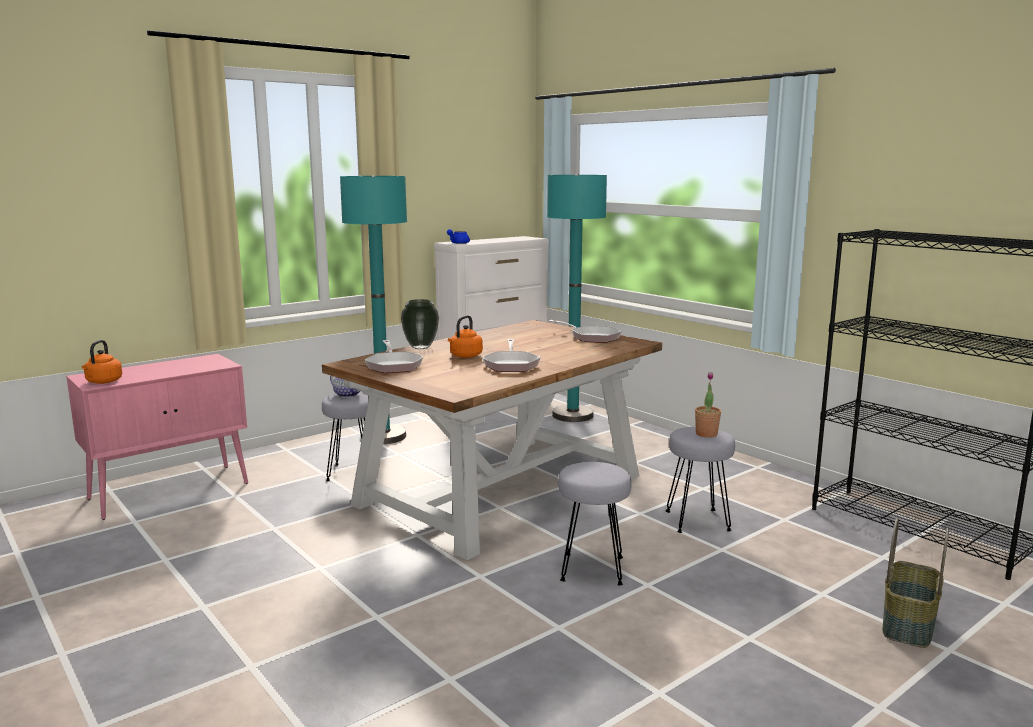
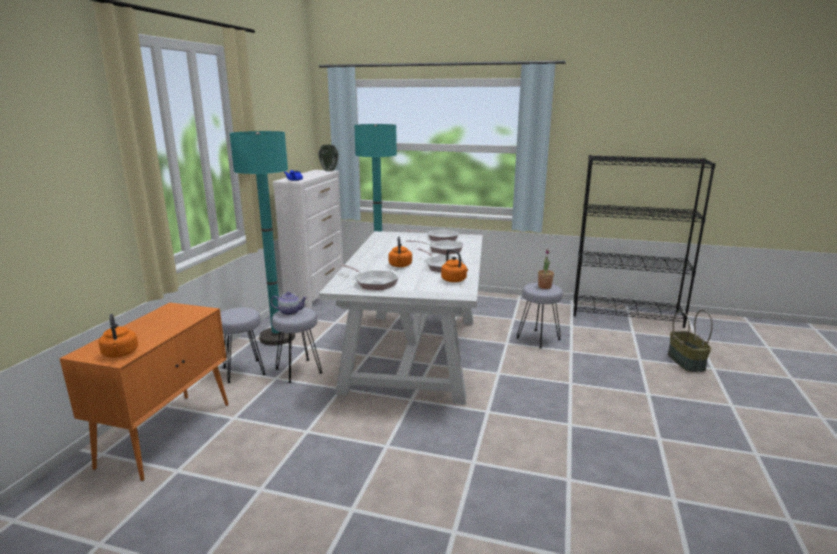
camera: 35 degrees left, 5 degrees up
pink cabinet [66,354,248,520] -> orange cabinet [59,302,229,481]
brown dining table [322,320,662,560] -> white dining table [319,231,483,405]
vase [401,299,439,349] -> vase moved to [318,145,339,172]
grey stool [558,462,632,585] -> grey stool moved to [220,307,266,383]
none -> frying pan [406,240,463,254]
none -> orange kettle [441,249,468,282]

